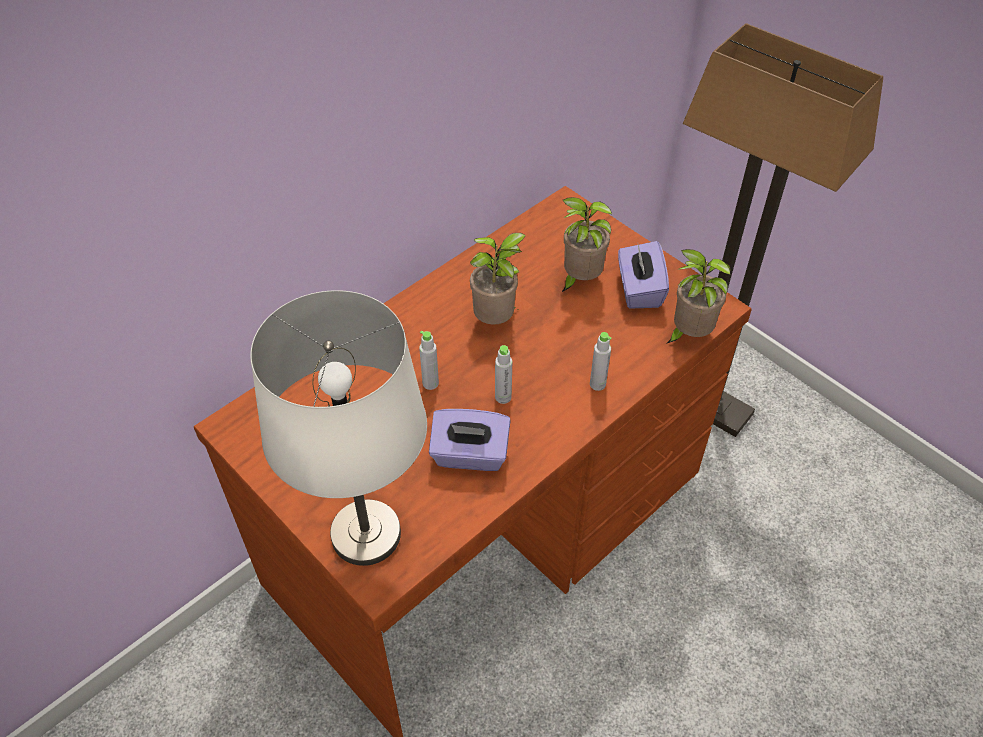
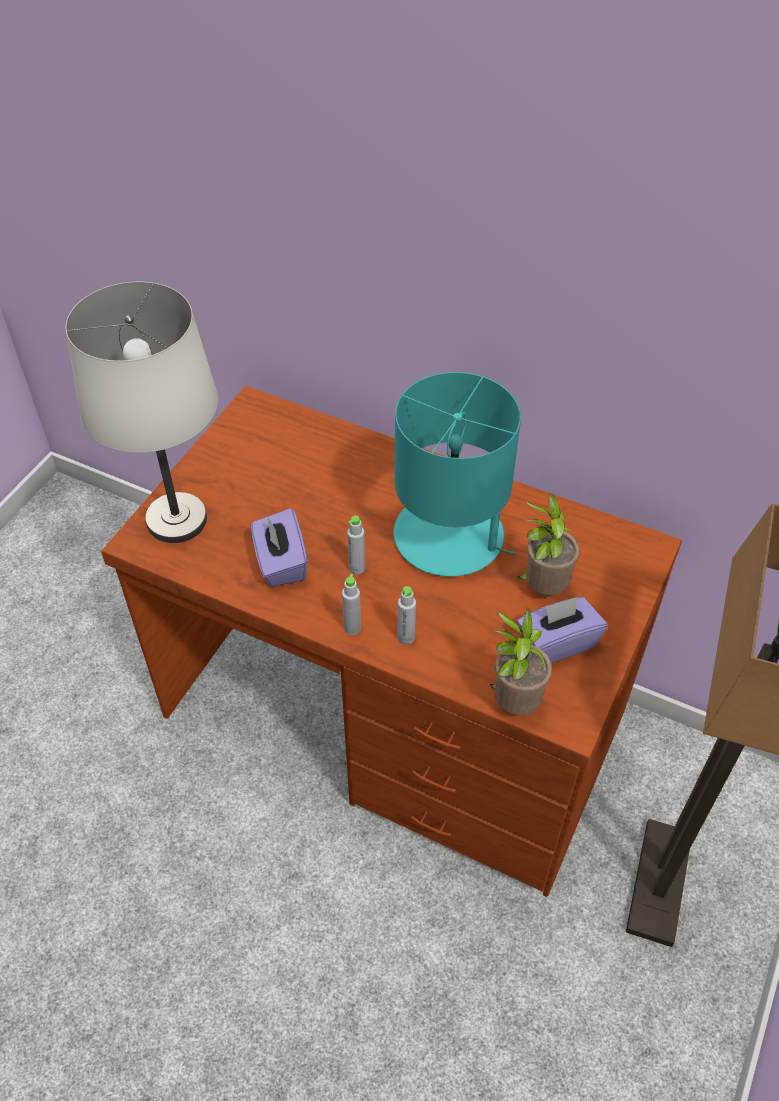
camera: 70 degrees right, 0 degrees up
grey bottle [419,331,439,390] -> grey bottle moved to [342,574,361,635]
potted plant [470,233,526,325] -> turquoise table lamp [393,372,521,577]

